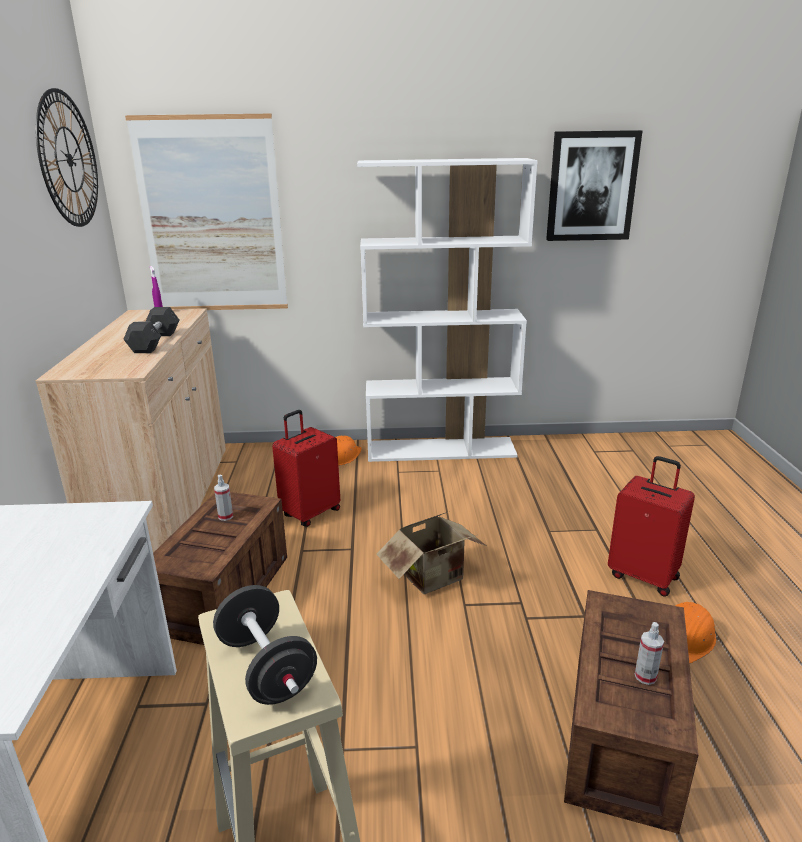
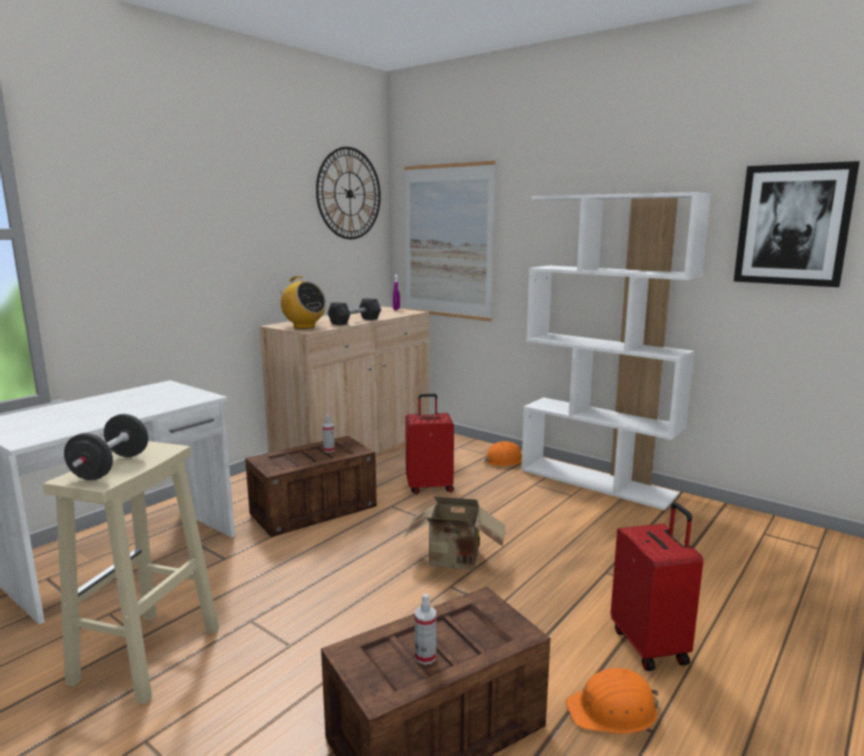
camera: 40 degrees right, 10 degrees down
none -> radio [279,276,326,329]

